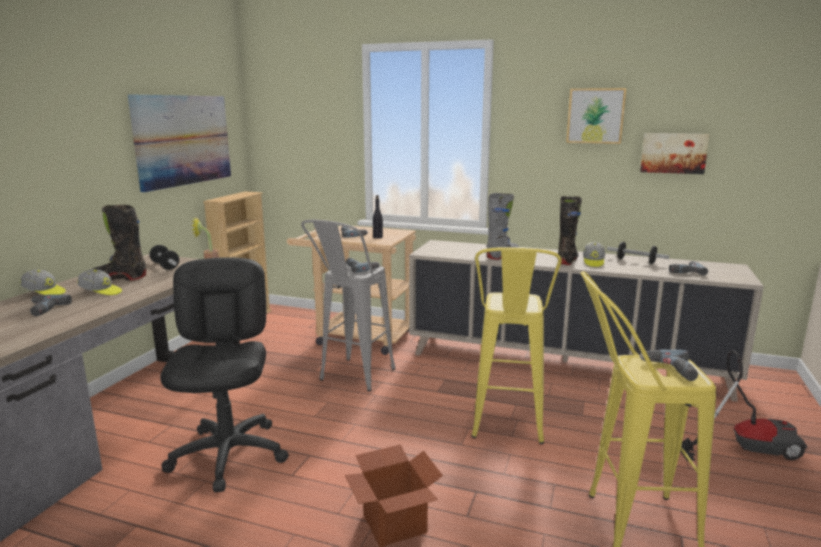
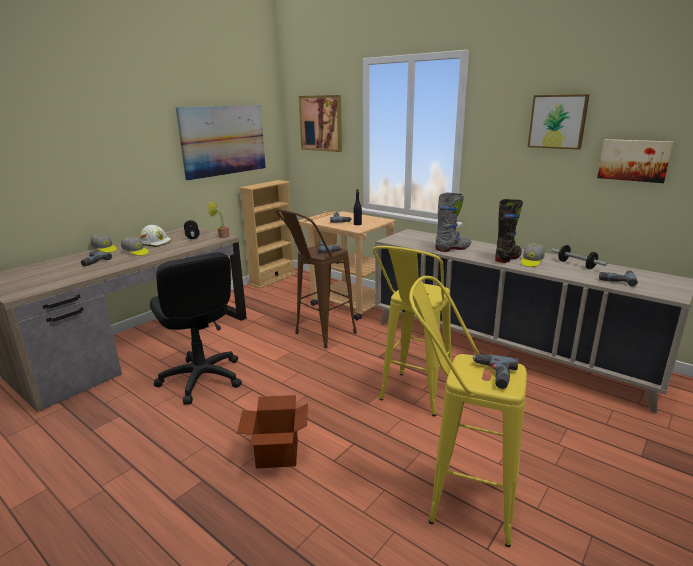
camera: 20 degrees right, 5 degrees up
black boot [93,205,146,280] -> white hard hat [140,225,172,247]
black office chair [160,257,289,492] -> black office chair turned 135 degrees clockwise [150,252,242,404]
grey stool [301,219,396,392] -> brown stool [276,209,357,348]
vacuum cleaner [680,350,807,461] -> none
none -> picture [299,95,342,152]

